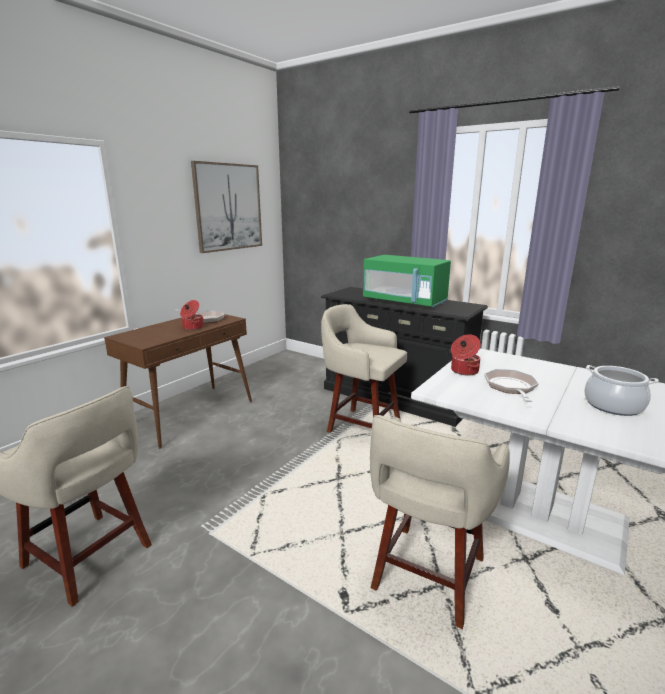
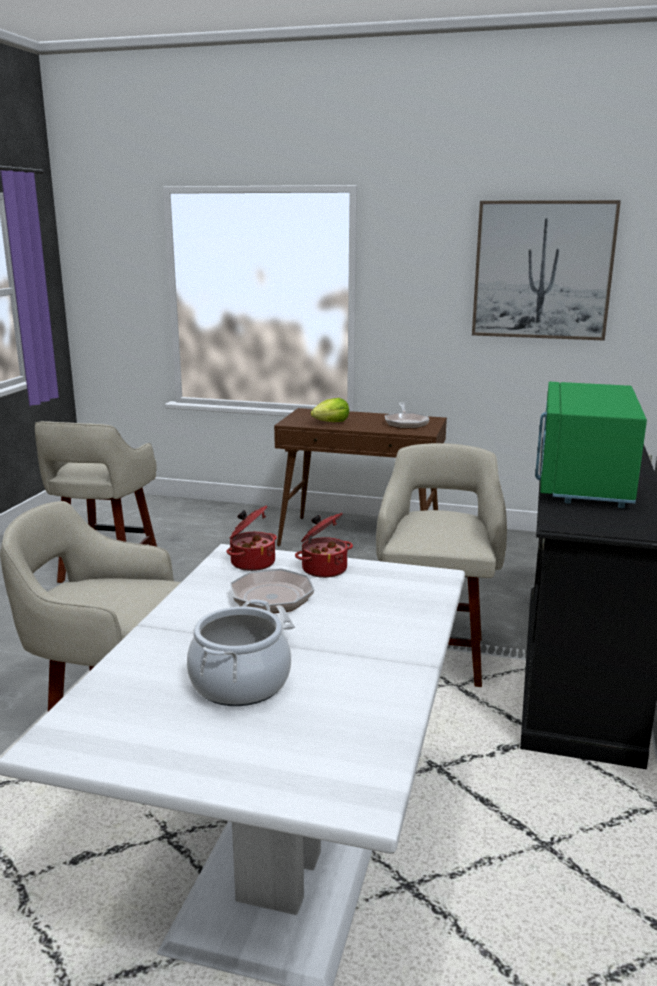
camera: 70 degrees right, 0 degrees up
cooking pot [180,300,203,330] -> cooking pot moved to [227,505,277,571]
frying pan [484,369,539,402] -> frying pan turned 90 degrees counterclockwise [230,568,314,630]
none -> lettuce [311,398,349,422]

